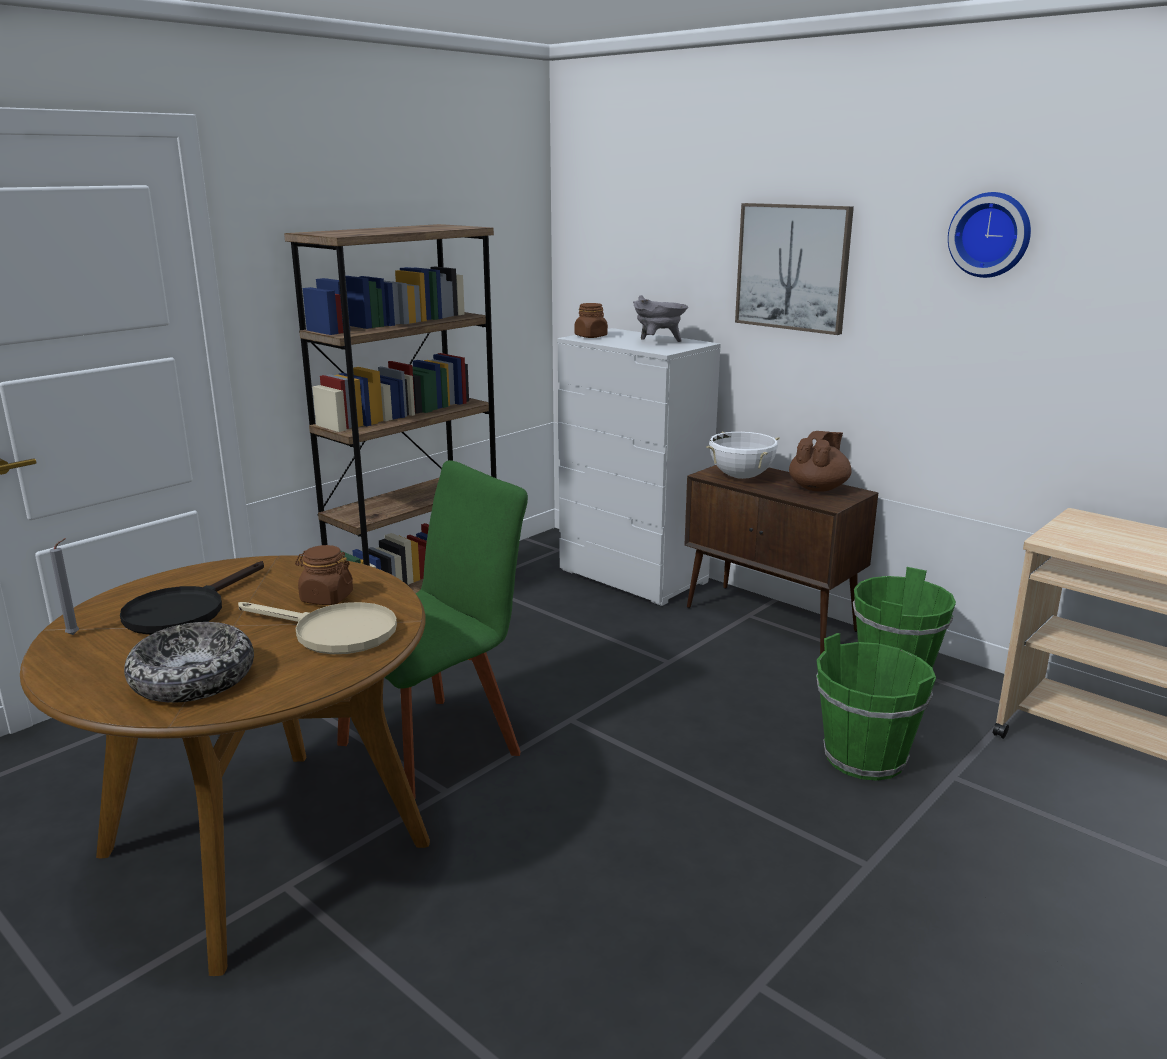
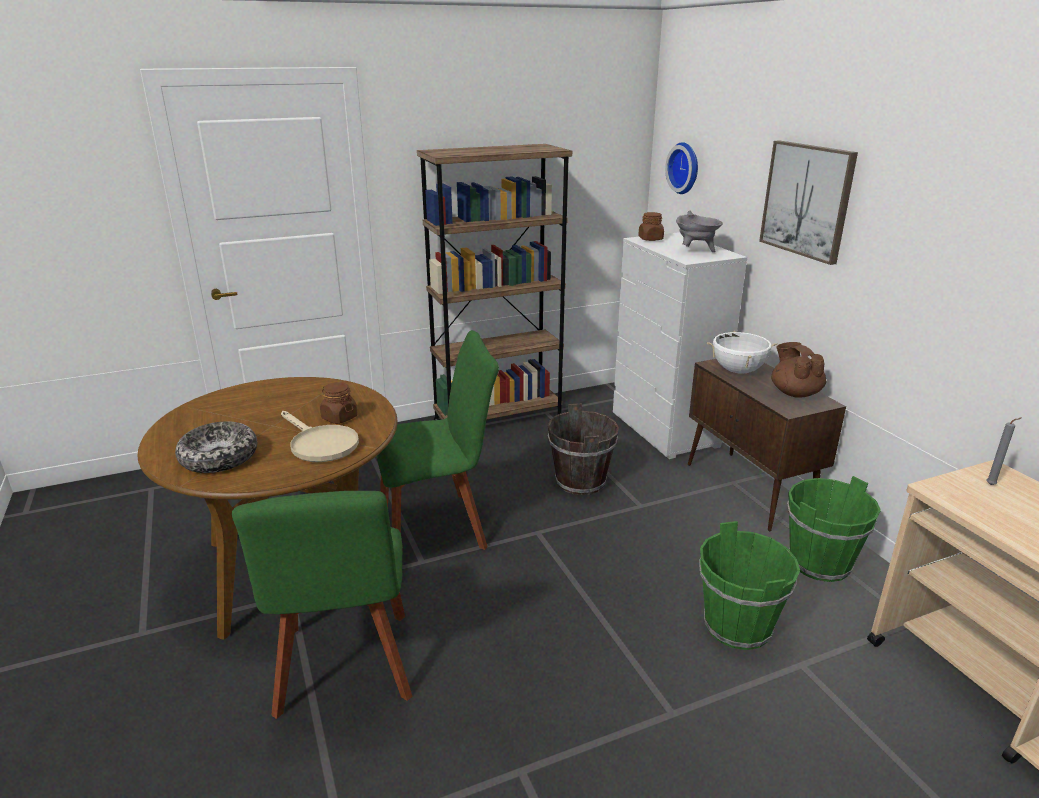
camera: 25 degrees right, 5 degrees up
grey candle [50,538,79,635] -> grey candle moved to [986,417,1022,485]
black frying pan [120,561,264,635] -> none
brown teapot [789,431,852,492] -> brown teapot turned 75 degrees counterclockwise [771,342,826,398]
wall clock [948,192,1031,278] -> wall clock moved to [665,142,698,194]
none -> green chair [232,491,412,719]
none -> brown bucket [548,403,619,495]

